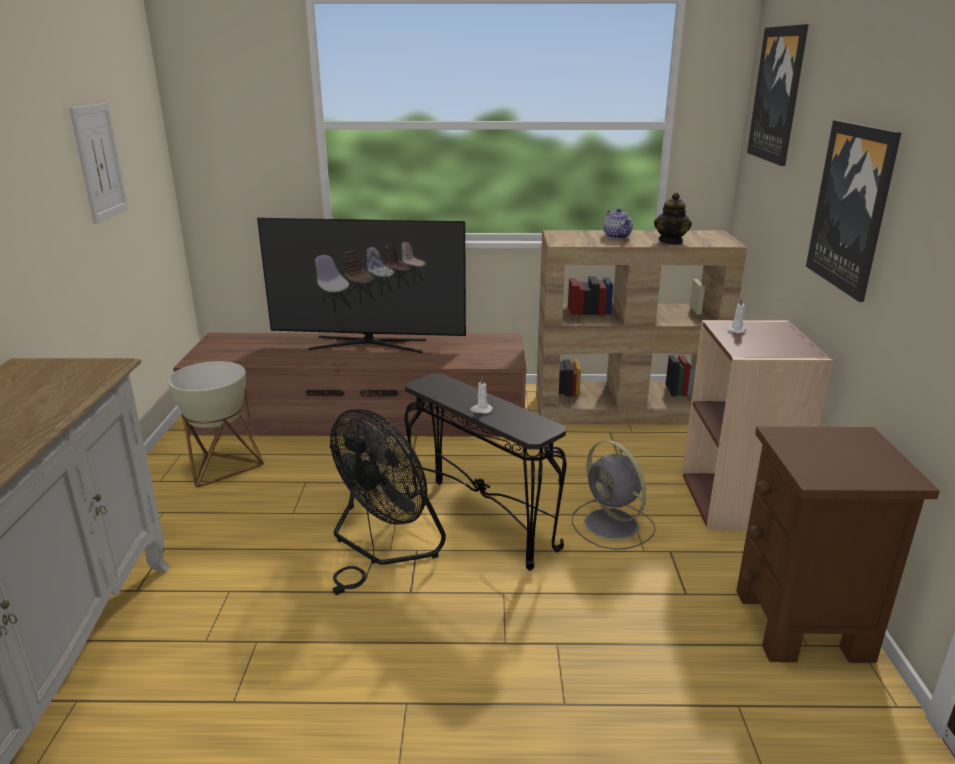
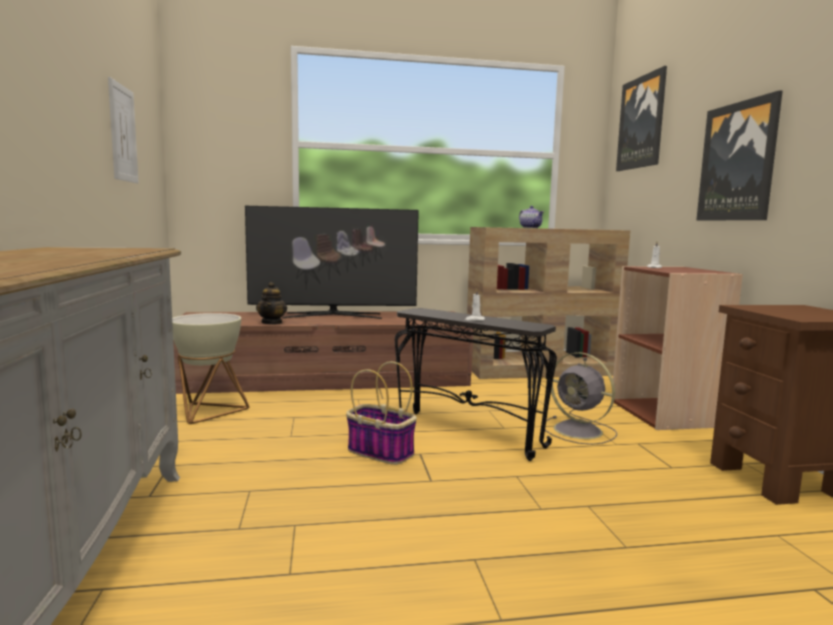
camera: 10 degrees left, 15 degrees down
black fan [330,409,446,595] -> basket [346,361,417,465]
teapot [654,193,692,244] -> teapot moved to [256,282,287,325]

